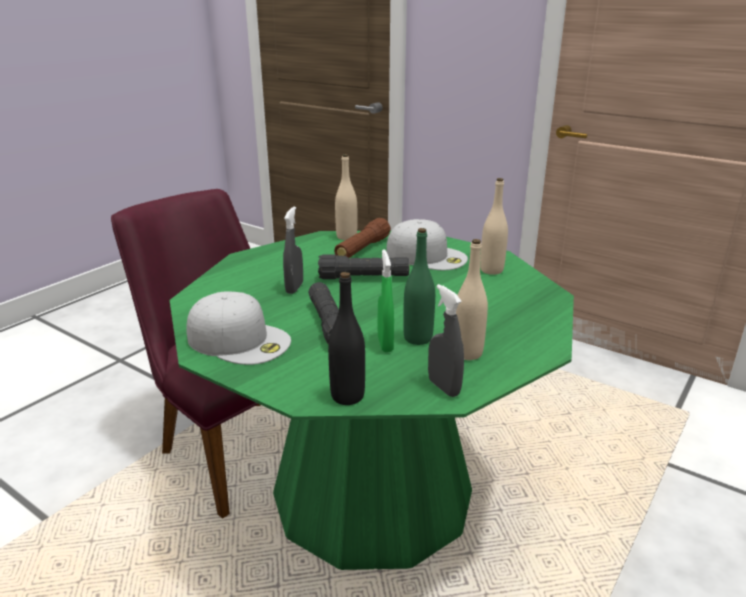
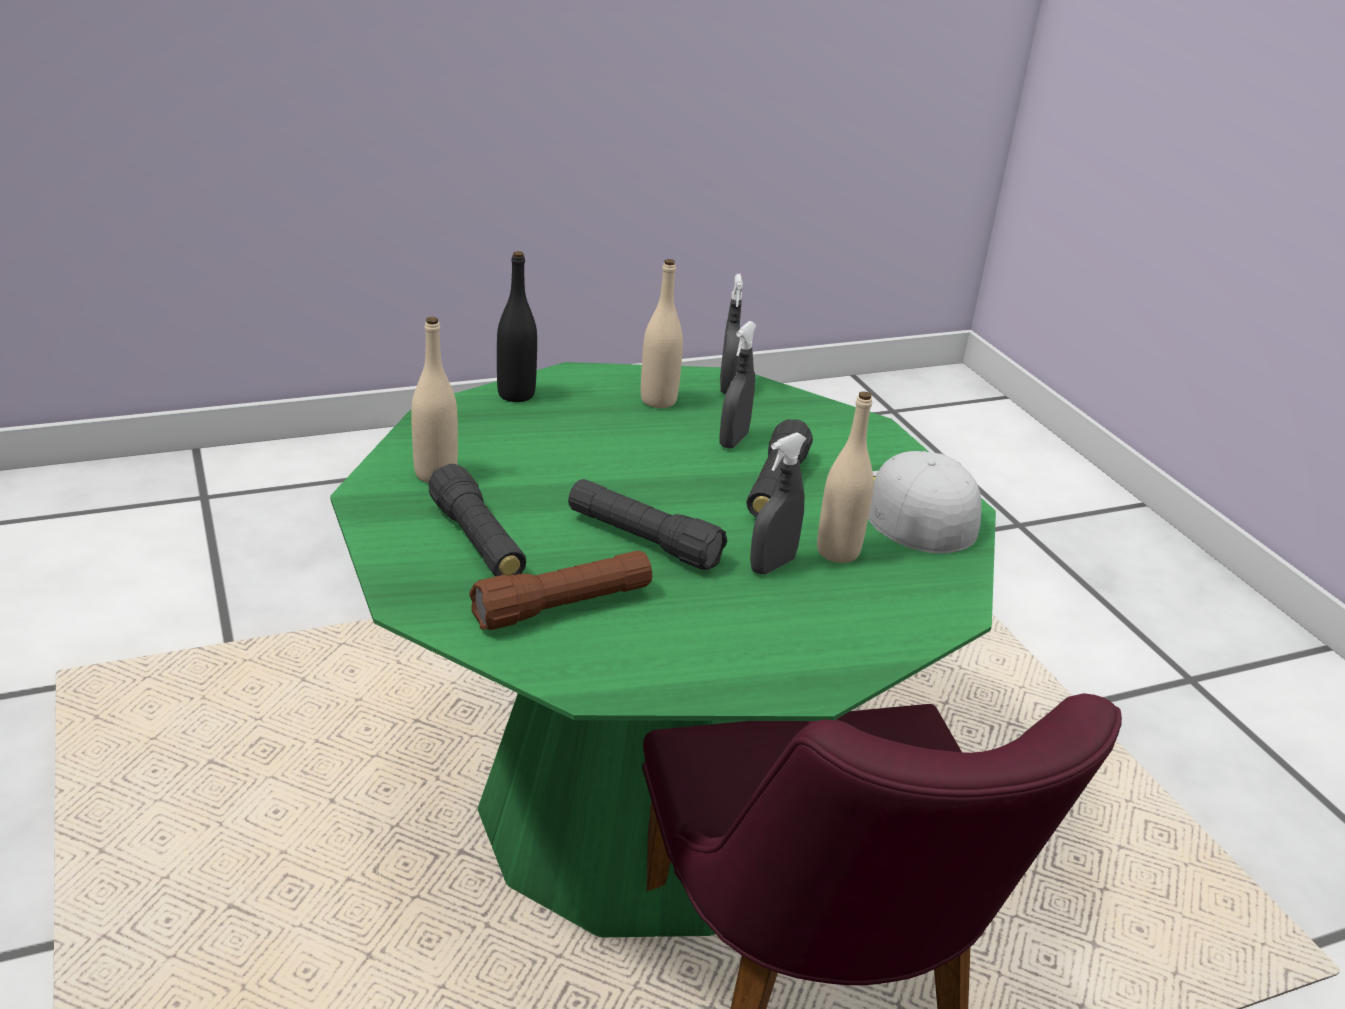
camera: 150 degrees left, 5 degrees up
black bottle [328,272,365,405] -> black bottle moved to [497,251,537,402]
beige bottle [335,154,357,240] -> beige bottle moved to [817,391,874,563]
green spray bottle [378,249,394,352] -> grey spray bottle [719,321,756,449]
white cap [386,219,468,270] -> black flashlight [428,464,526,576]
green bottle [403,228,435,345] -> none

